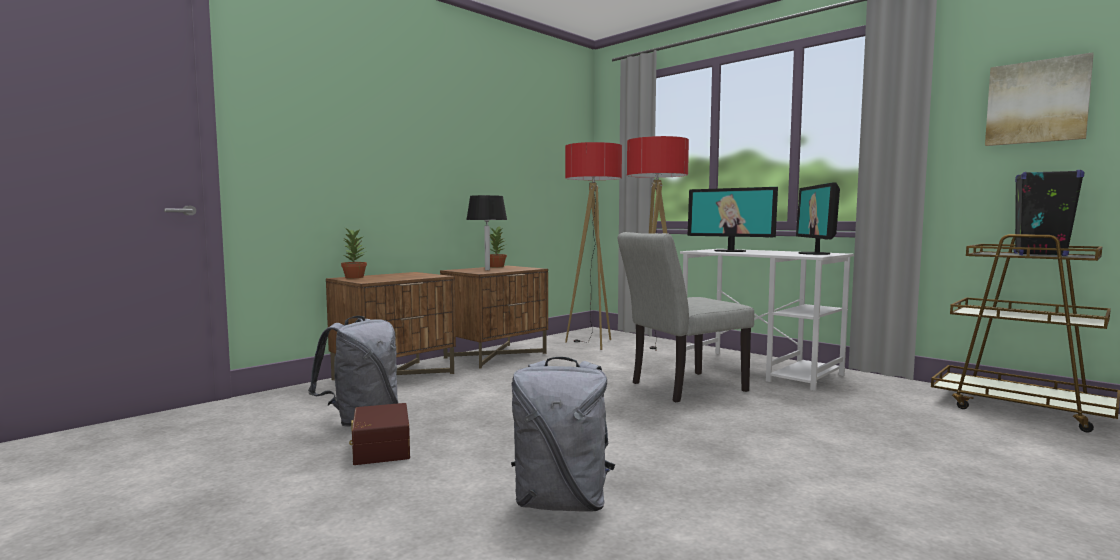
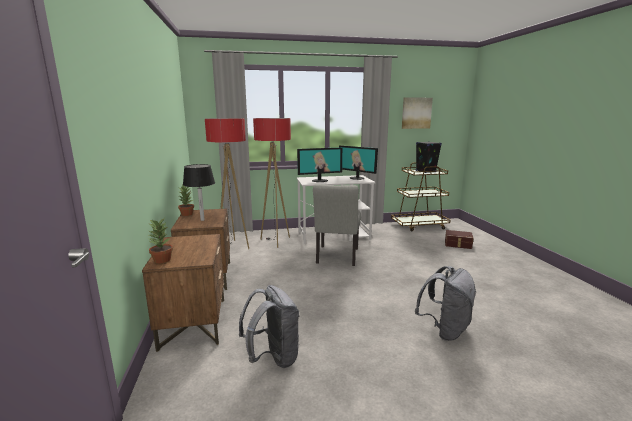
camera: 55 degrees left, 10 degrees up
brown storage box [349,403,410,465] -> brown storage box moved to [445,230,474,249]

